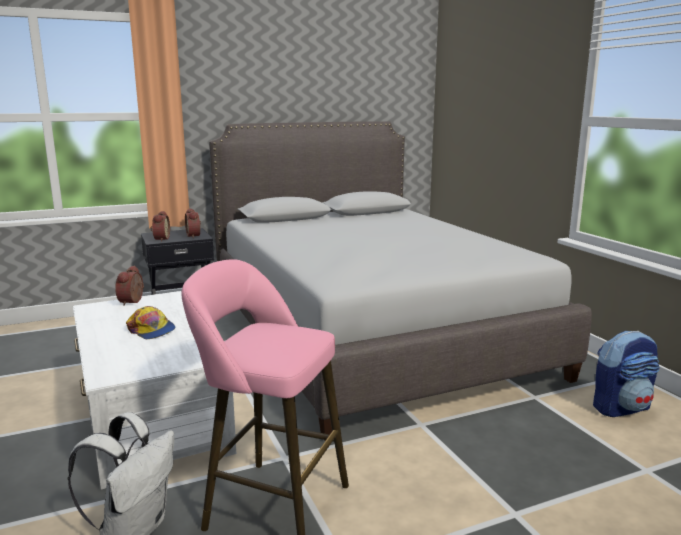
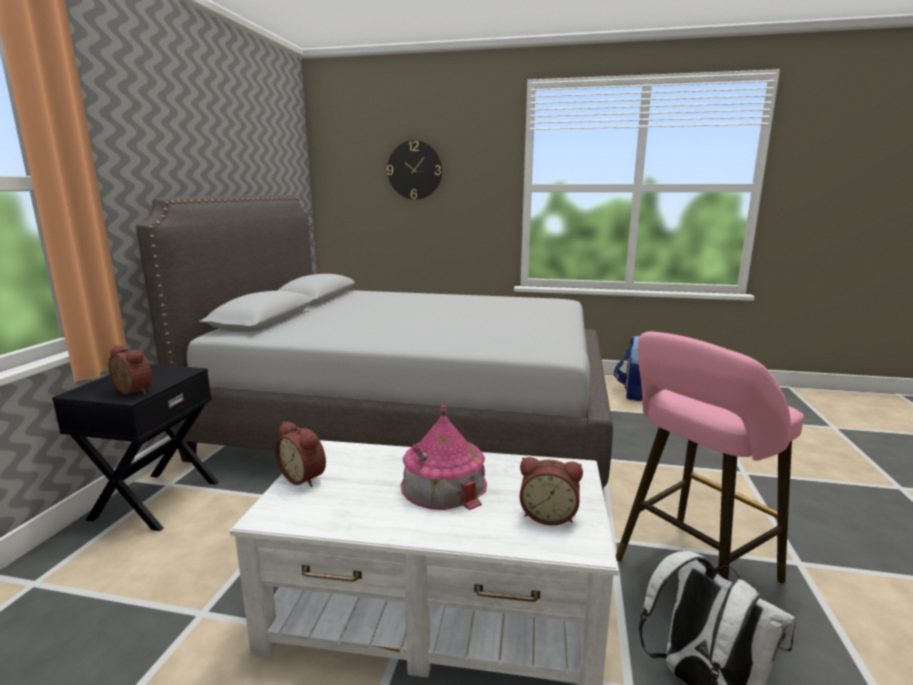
camera: 55 degrees left, 0 degrees up
cap [126,306,176,339] -> toy house [401,405,487,510]
alarm clock [185,208,201,238] -> alarm clock moved to [520,457,583,525]
none -> wall clock [387,140,442,200]

